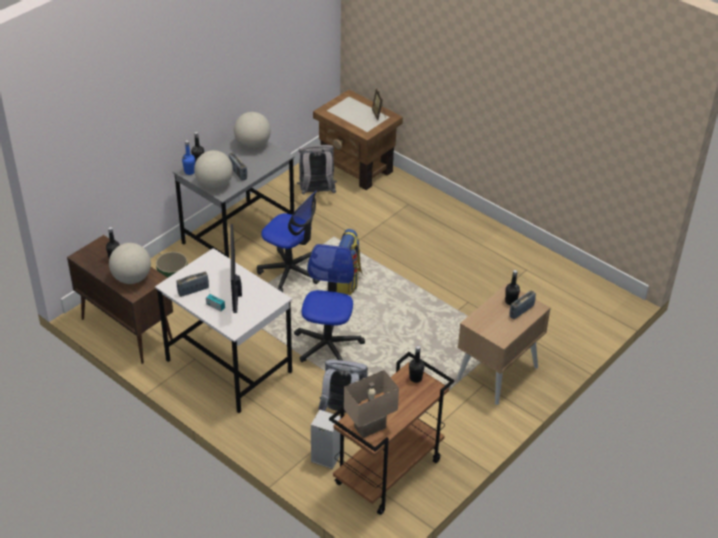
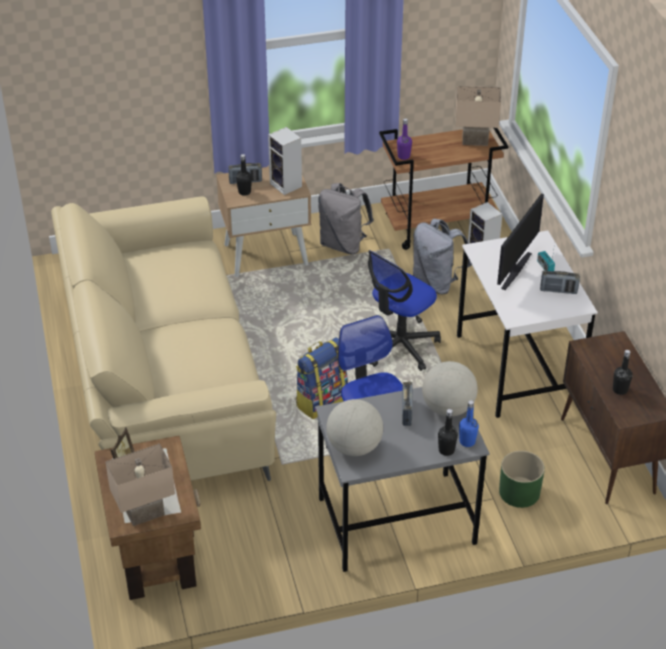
camera: 145 degrees left, 0 degrees up
globe [109,243,151,284] -> none
grey backpack [297,145,337,195] -> grey backpack moved to [318,183,373,254]
black bottle [409,346,425,383] -> purple bottle [397,118,412,160]
none -> beige sofa [51,197,276,481]
none -> beige table lamp [105,443,175,526]
none -> speaker [268,127,302,195]

